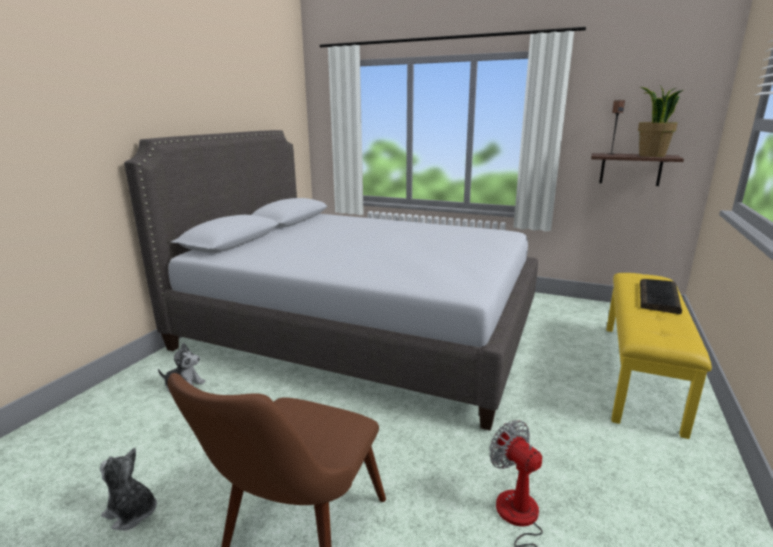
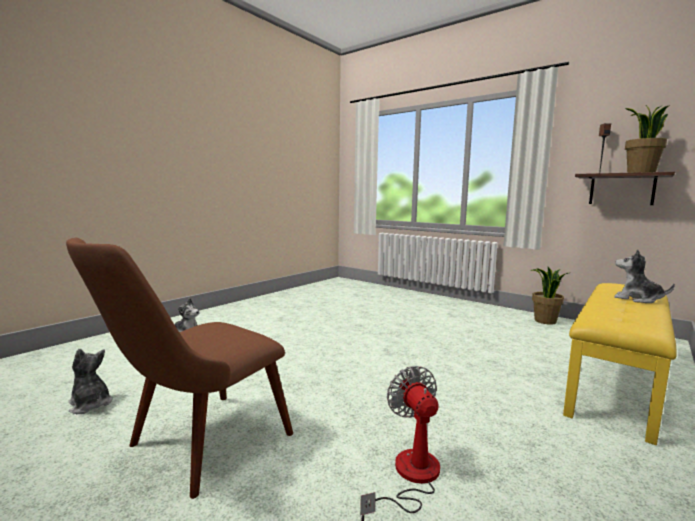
camera: 15 degrees right, 10 degrees down
grey bed [124,130,538,431] -> none
keyboard [640,279,682,314] -> plush toy [614,249,675,303]
none -> potted plant [530,267,568,325]

